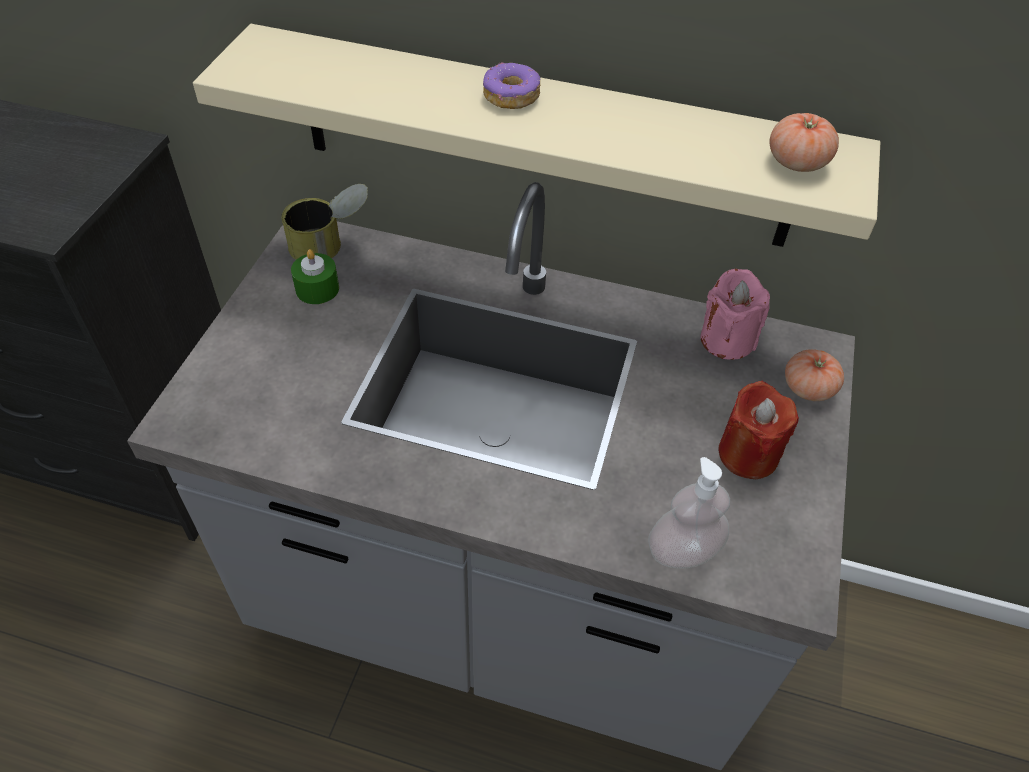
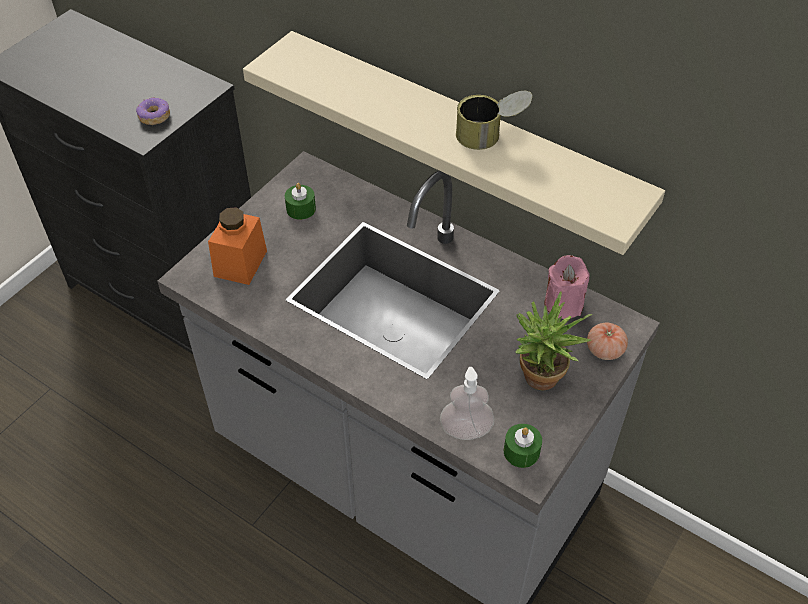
camera: 20 degrees right, 0 degrees up
can [281,184,368,260] -> can moved to [456,91,533,150]
donut [483,63,540,109] -> donut moved to [136,97,170,125]
red candle [718,381,799,479] -> potted plant [516,292,592,390]
tomato [770,113,839,172] -> none
none -> orange jar [208,207,267,285]
none -> green candle [504,424,542,468]

